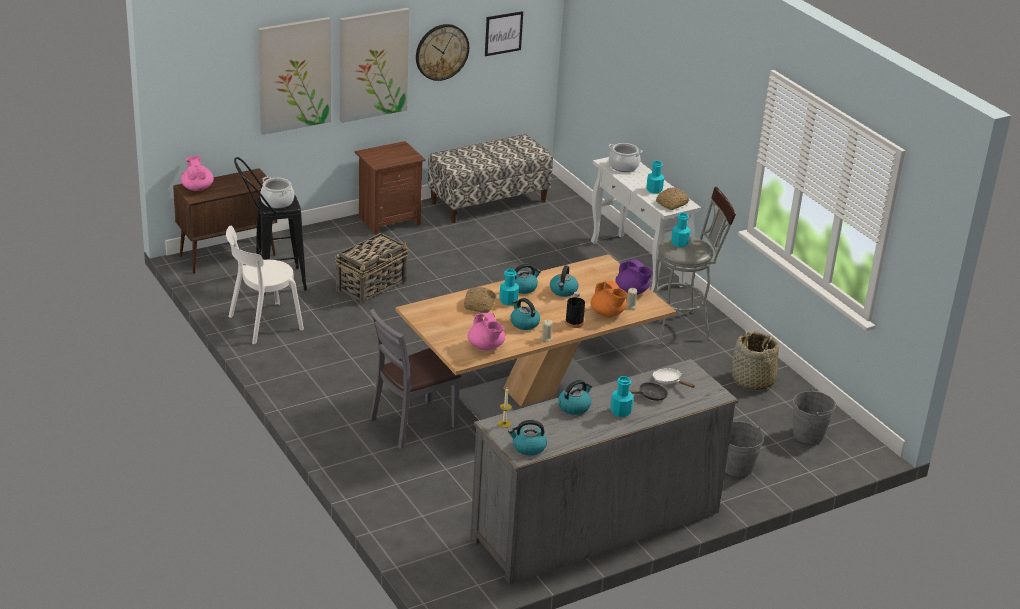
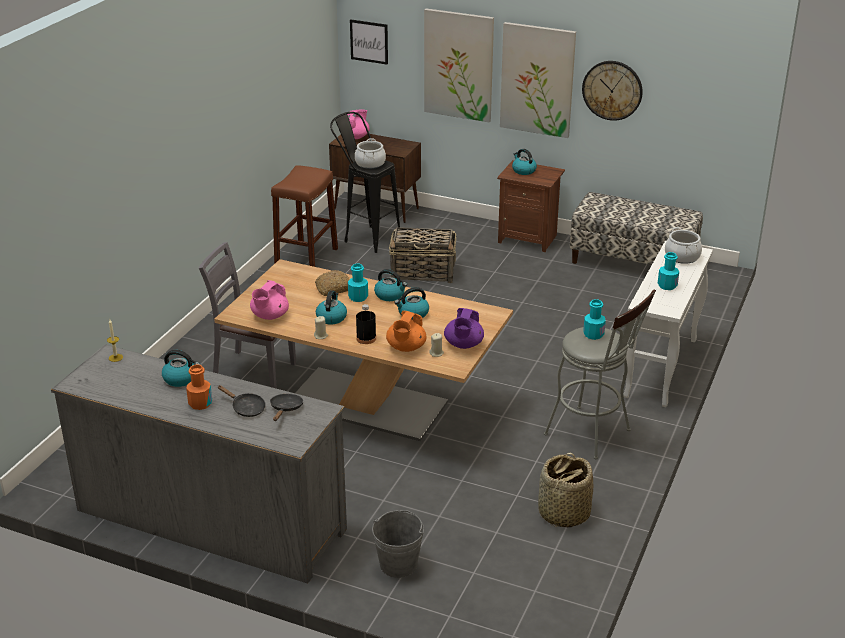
camera: 55 degrees right, 0 degrees up
white chair [226,226,304,344] -> brown stool [271,165,338,267]
picture [485,11,523,56] -> picture moved to [350,19,388,65]
kettle [508,420,547,456] -> kettle moved to [512,149,537,175]
turquoise bottle [610,376,634,417] -> orange bottle [186,364,212,410]
white frying pan [653,368,695,388] -> black frying pan [270,394,303,421]
bread [656,188,689,210] -> none
grey bucket [793,389,836,444] -> none

